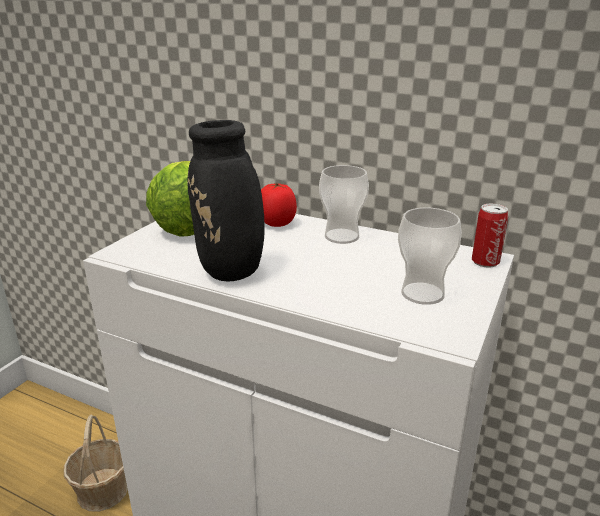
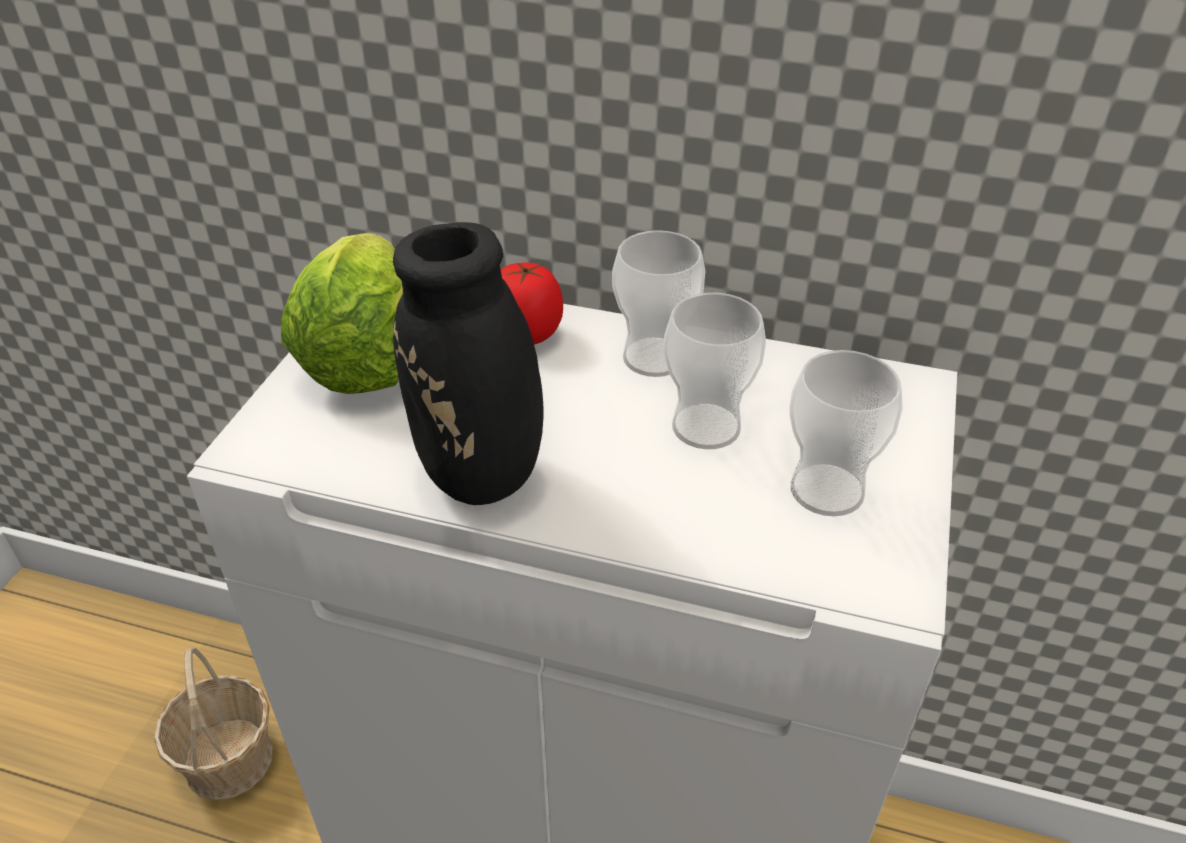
camera: 10 degrees left, 15 degrees up
can [472,204,508,268] -> none
none -> cup [664,293,766,449]

